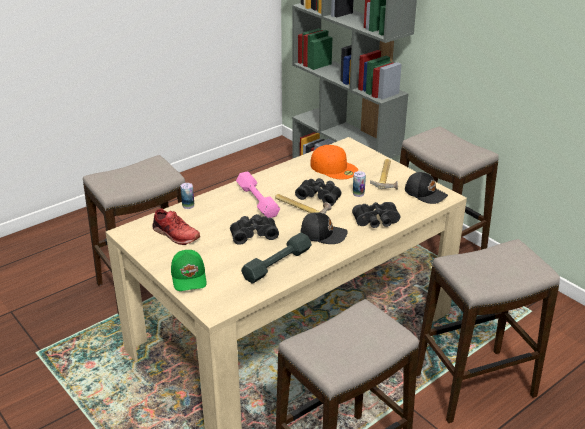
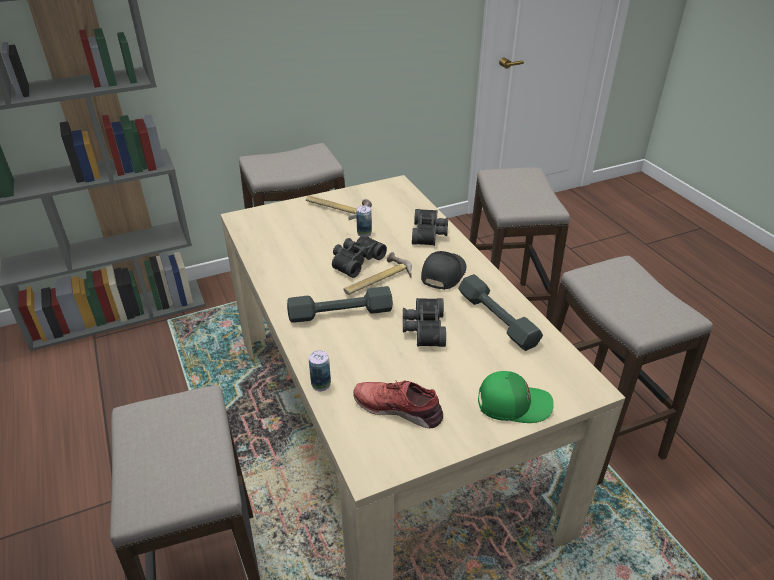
camera: 75 degrees left, 5 degrees up
red shoe [152,208,200,245] -> red shoe turned 120 degrees counterclockwise [353,380,443,428]
pink dumbbell [236,171,280,218] -> grey dumbbell [287,286,393,323]
orange cap [310,145,358,180] -> none
black cap [405,172,448,204] -> none

